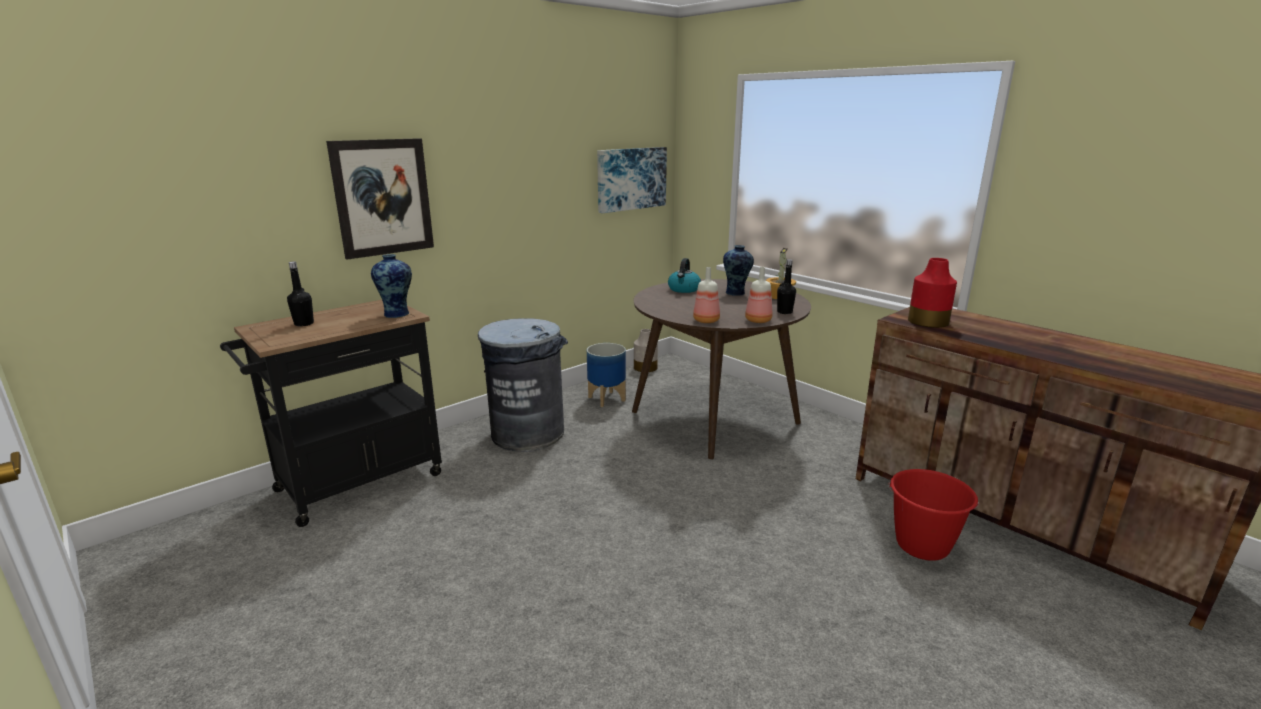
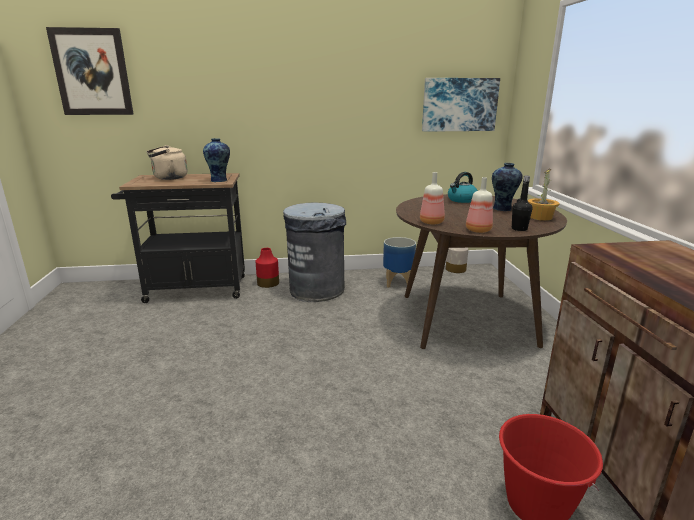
camera: 35 degrees right, 0 degrees up
black bottle [287,261,314,326] -> beige kettle [146,145,187,180]
picture [326,138,434,260] -> picture moved to [46,27,133,115]
red vase [908,258,957,328] -> red vase moved to [255,248,279,288]

